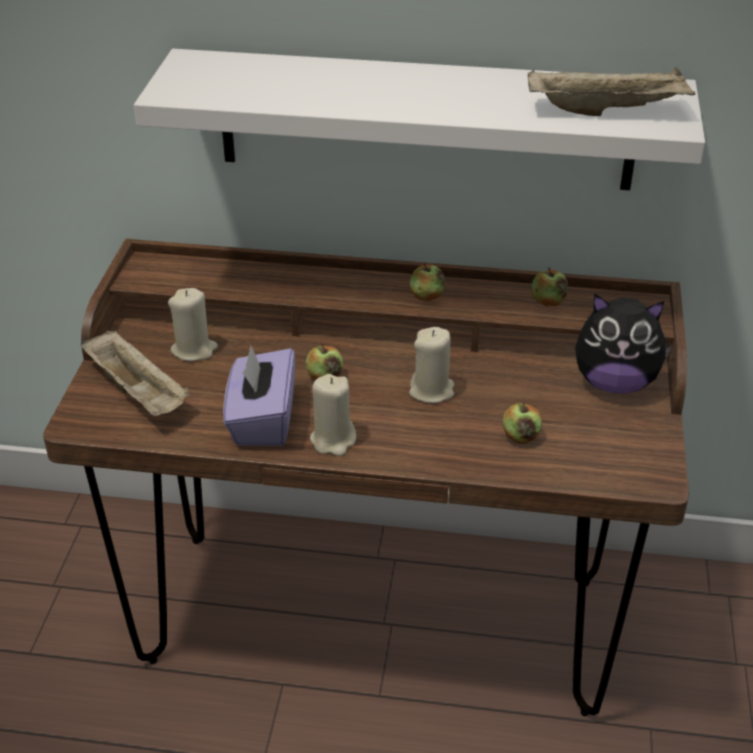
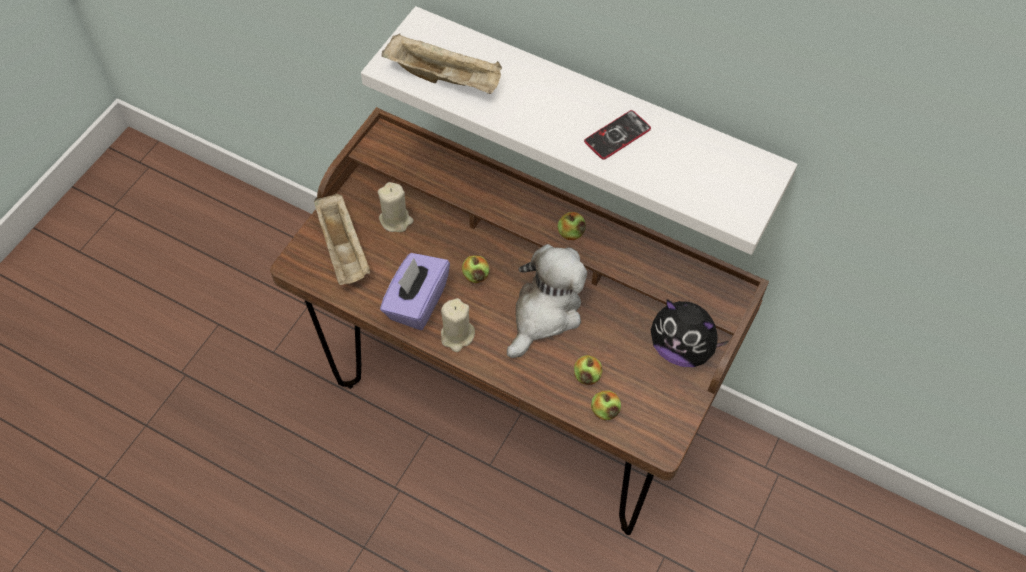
camera: 20 degrees right, 20 degrees up
beige candle [409,327,454,403] -> plush toy [507,244,587,358]
beige tray [528,67,695,116] -> beige tray moved to [382,33,502,94]
apple [531,267,568,306] -> apple moved to [591,391,621,420]
none -> phone [584,110,651,160]

